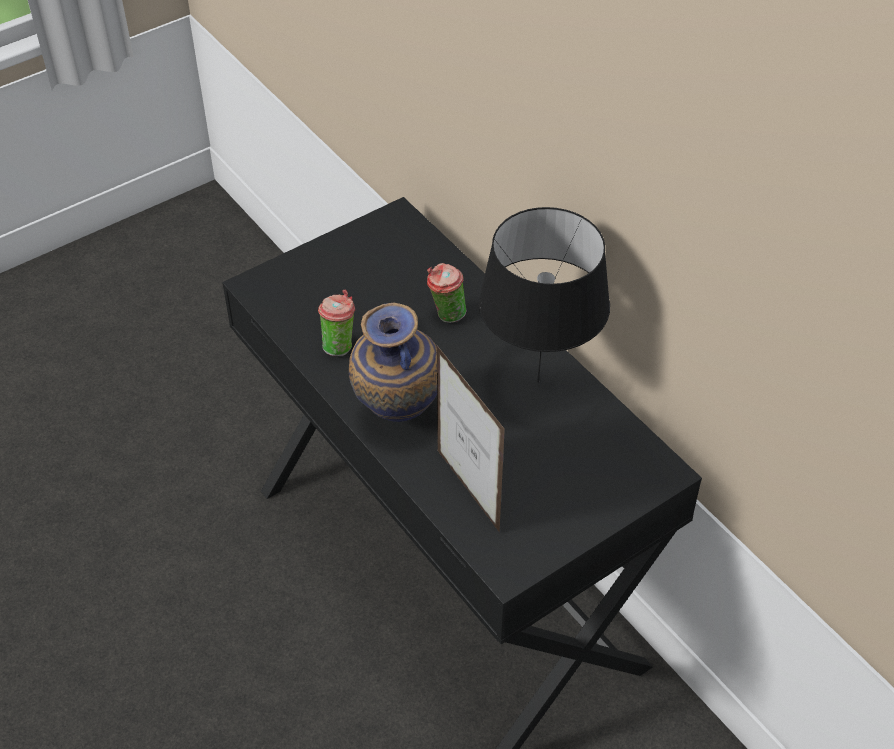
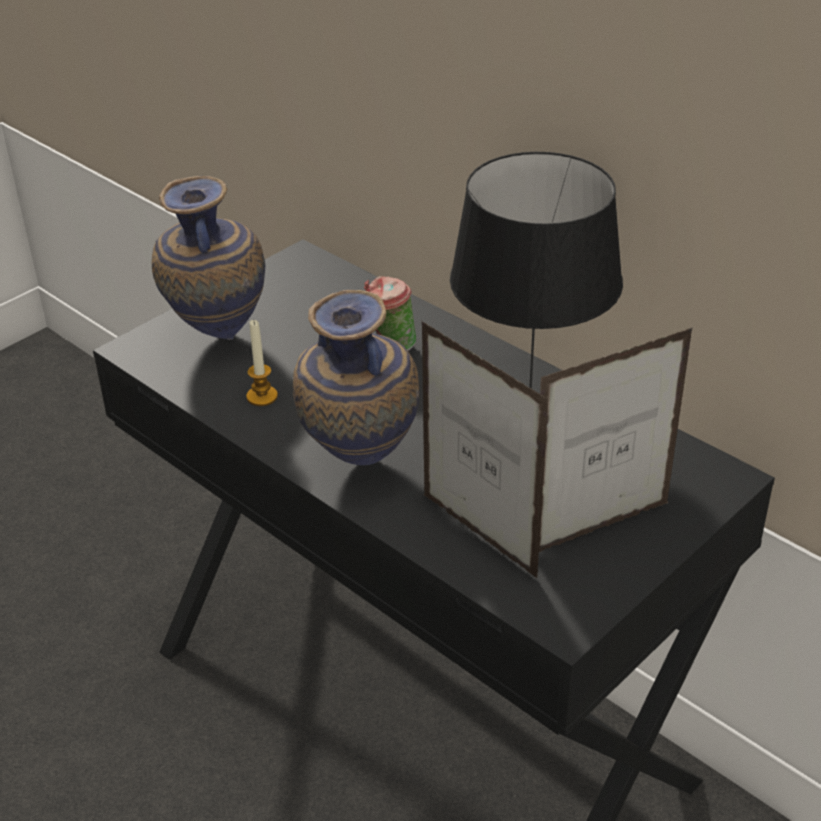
camera: 10 degrees left, 10 degrees down
cup [318,290,355,357] -> candle [246,320,278,406]
none -> vase [152,176,265,340]
none -> picture frame [539,327,693,552]

